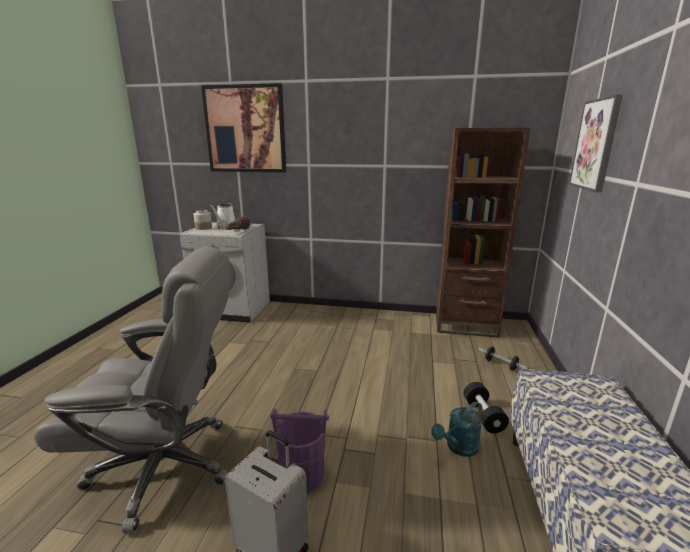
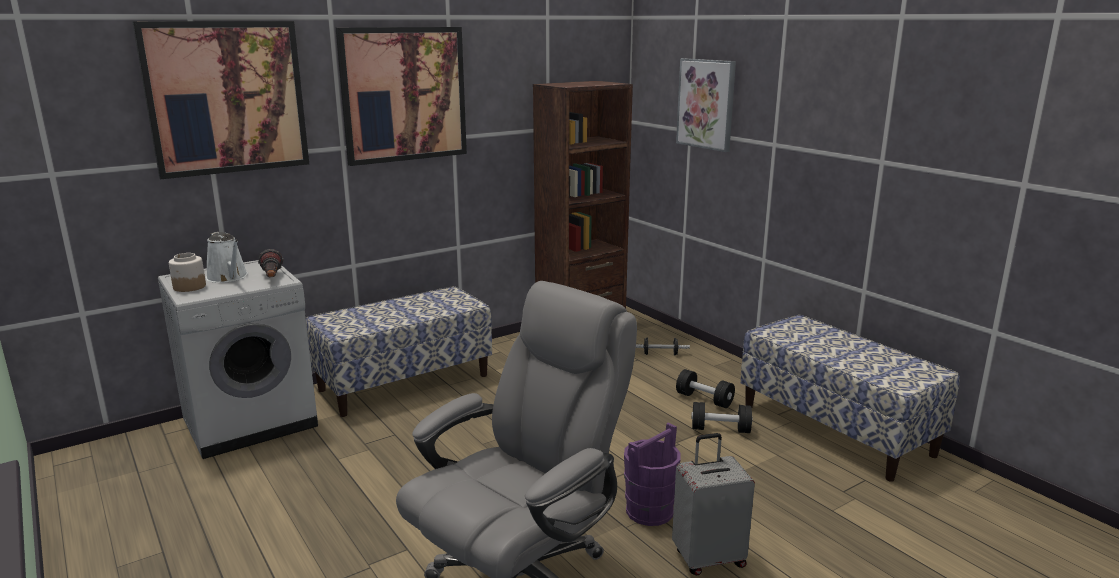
camera: 45 degrees left, 0 degrees up
turquoise watering can [431,401,482,457] -> black dumbbell [691,402,752,433]
none -> bench [306,286,492,417]
none -> picture [336,27,467,166]

